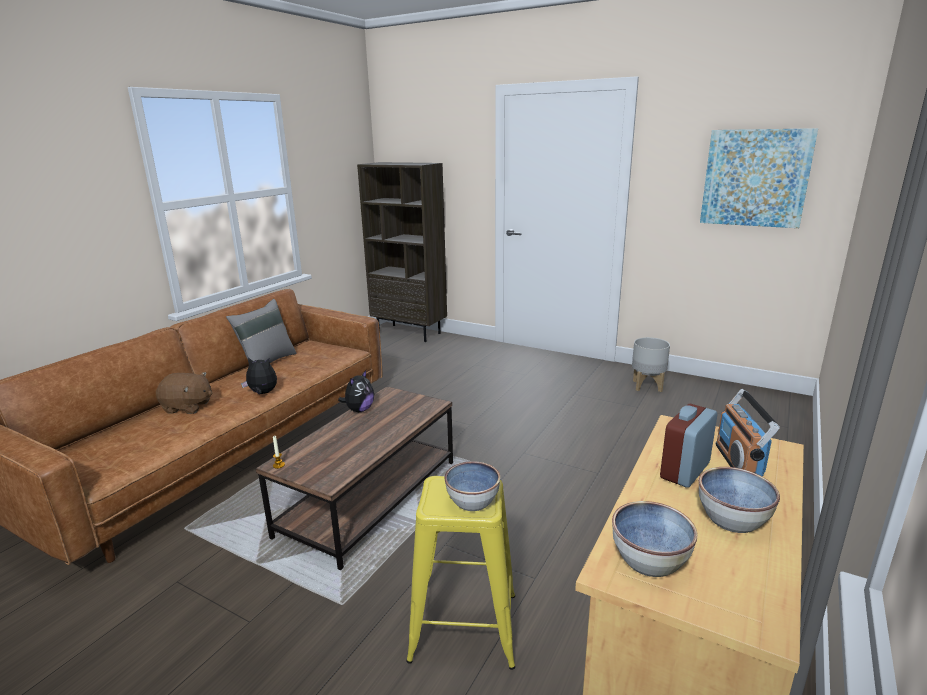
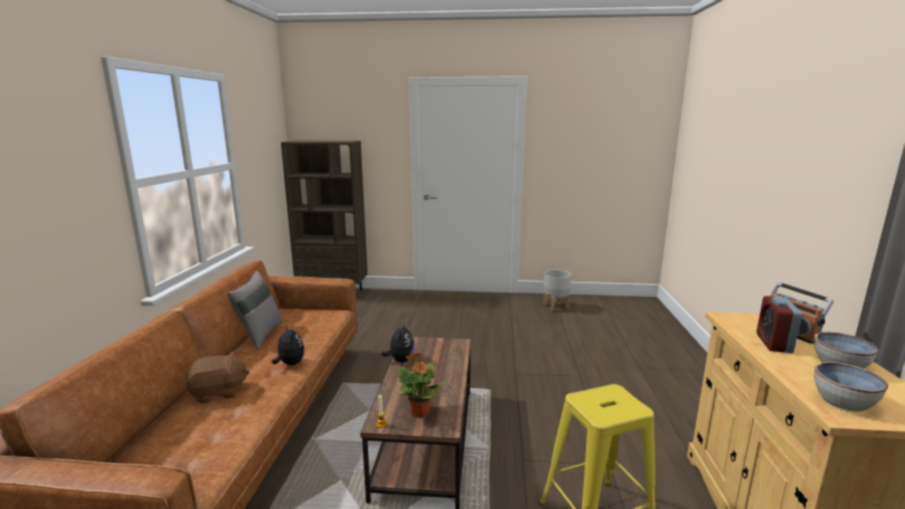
camera: 25 degrees left, 5 degrees down
plush toy [241,357,277,394] -> plush toy turned 75 degrees clockwise [272,326,305,365]
bowl [444,461,500,511] -> none
picture [700,128,818,228] -> none
none -> potted plant [396,353,447,417]

